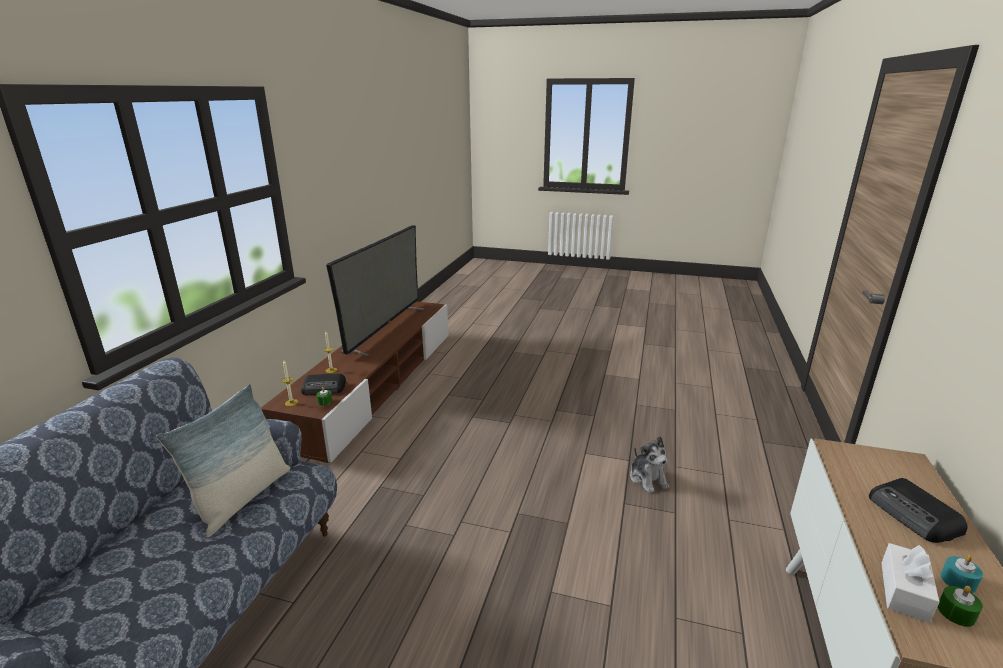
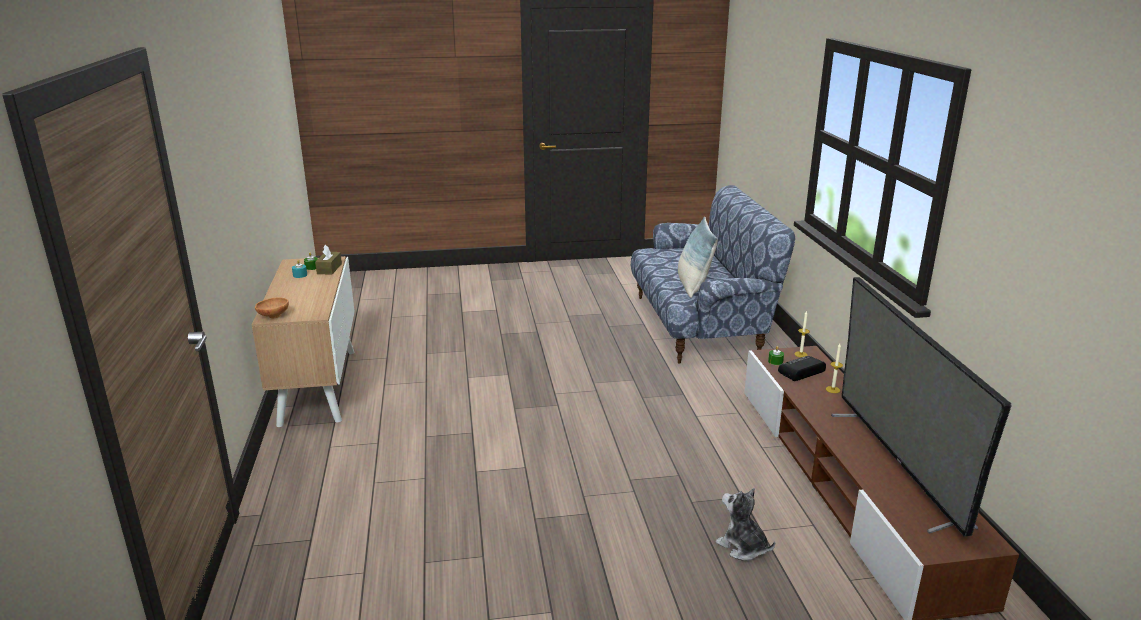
camera: 155 degrees right, 0 degrees up
plush toy [630,436,669,493] -> plush toy moved to [716,488,775,561]
radio [869,478,968,543] -> none
white tissue box [881,543,939,623] -> brown tissue box [315,245,342,274]
none -> brown bowl [255,298,289,319]

